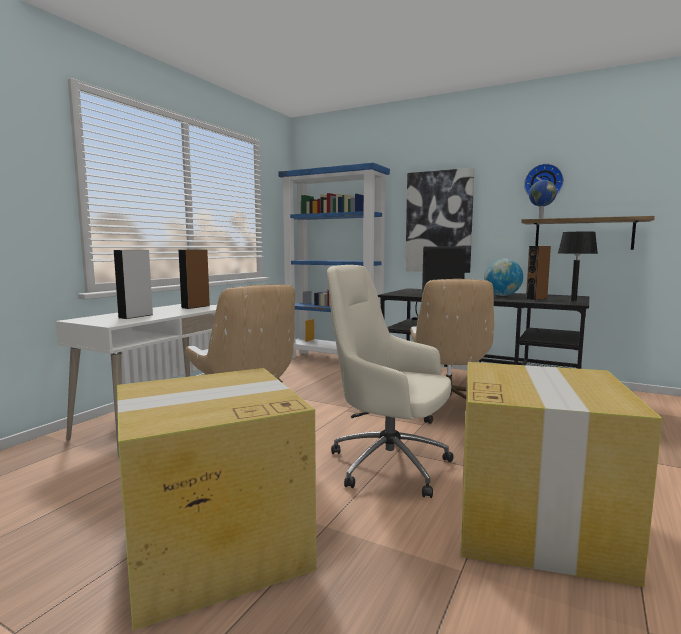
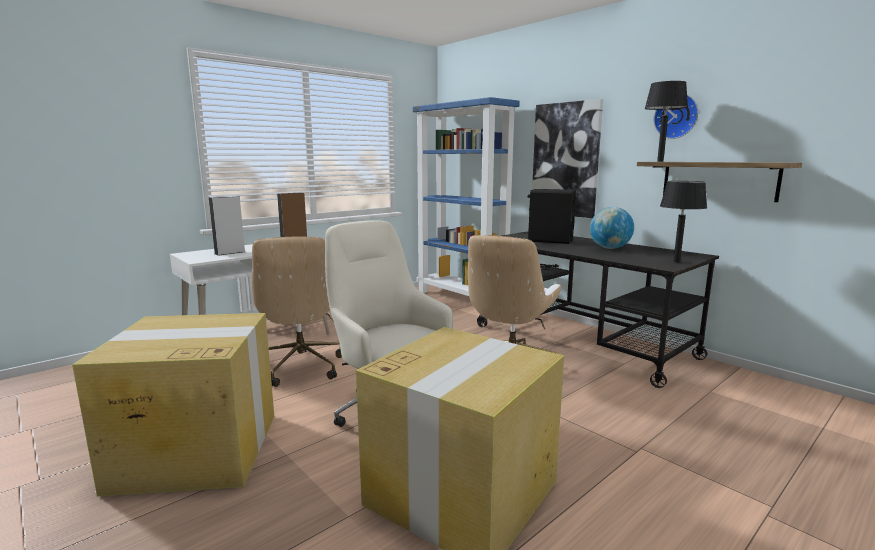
camera: 20 degrees right, 5 degrees up
brown speaker [525,246,551,300] -> none
globe [529,180,557,219] -> black table lamp [645,81,688,162]

